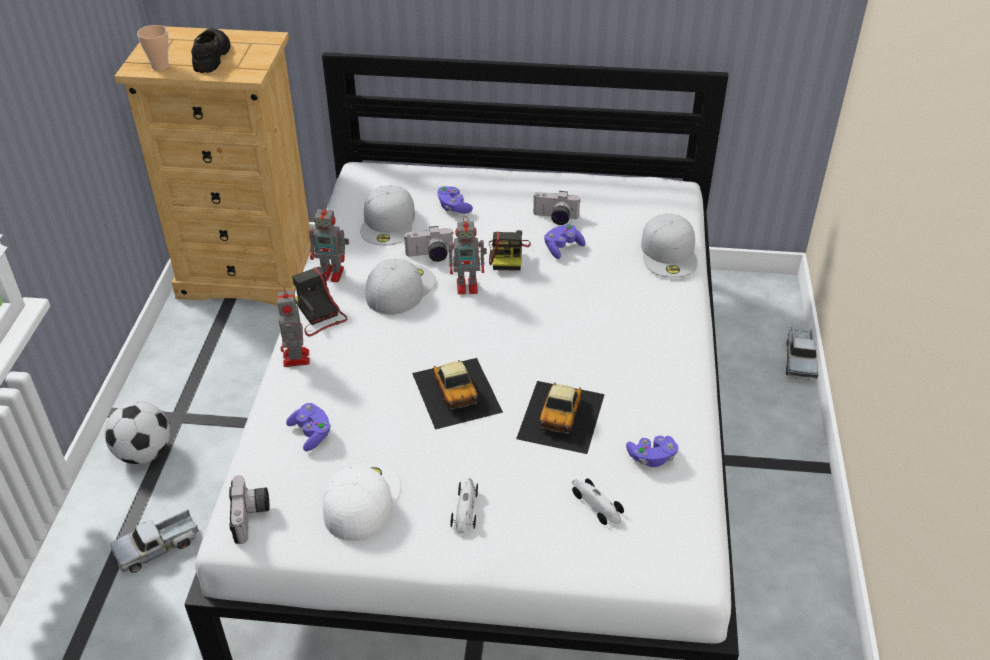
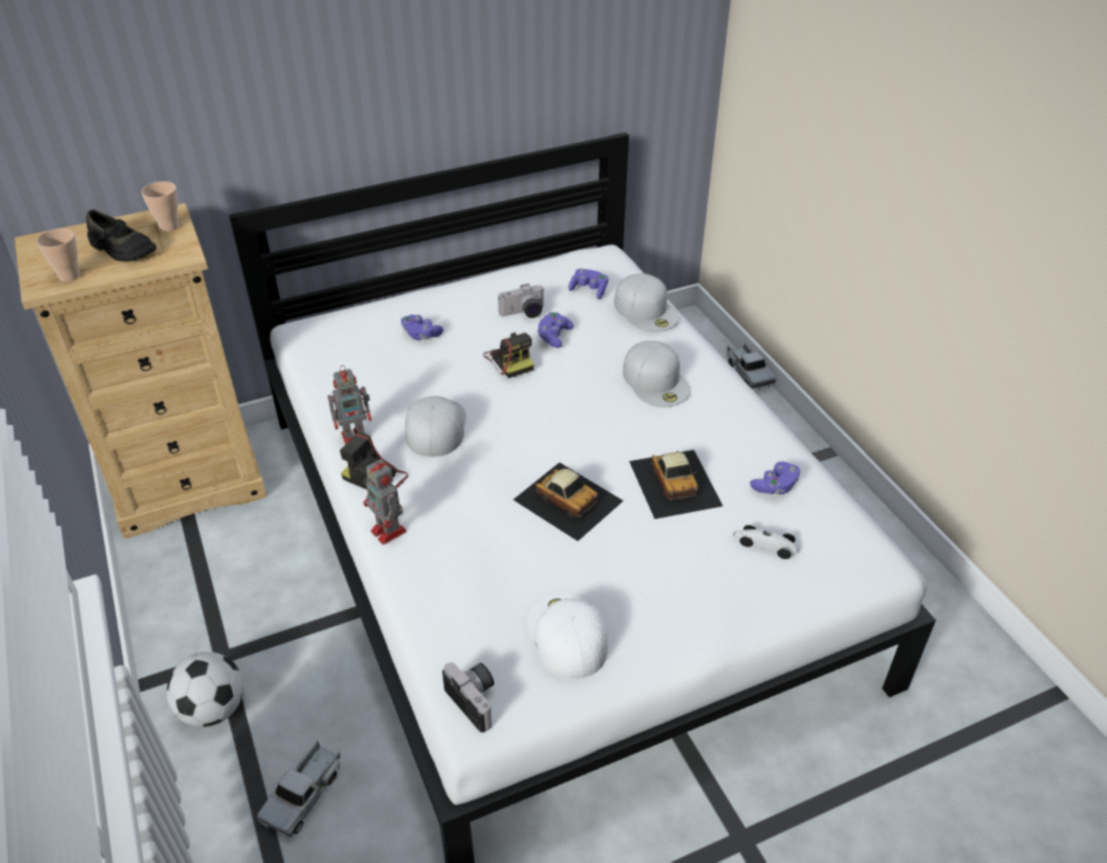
camera: 30 degrees left, 0 degrees up
black shoe [191,28,231,73] -> black shoe turned 150 degrees clockwise [86,209,156,262]
purple game controller [286,403,331,451] -> purple game controller moved to [568,269,609,299]
white cap [360,185,415,245] -> white cap moved to [623,341,691,407]
camera [404,226,453,262] -> none
toy robot [449,216,487,295] -> none
toy car [450,478,478,533] -> none
none -> cup [141,181,179,232]

